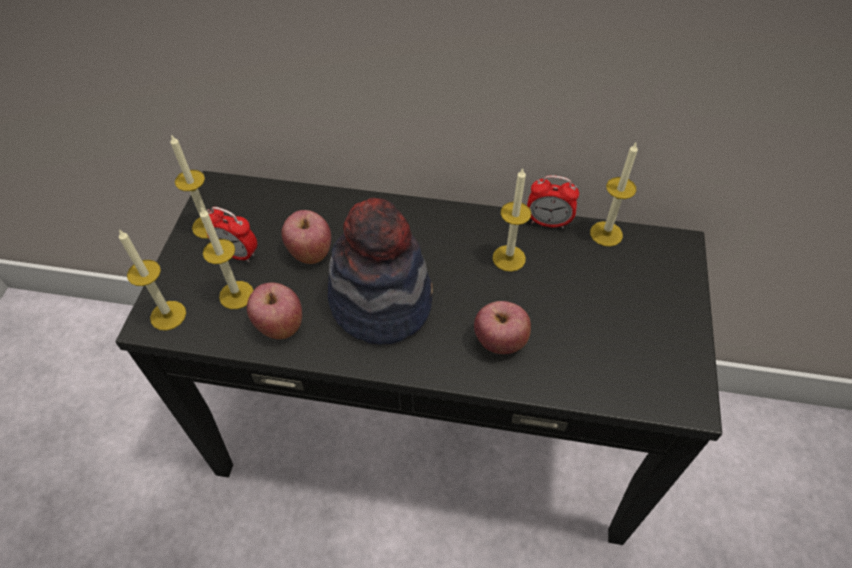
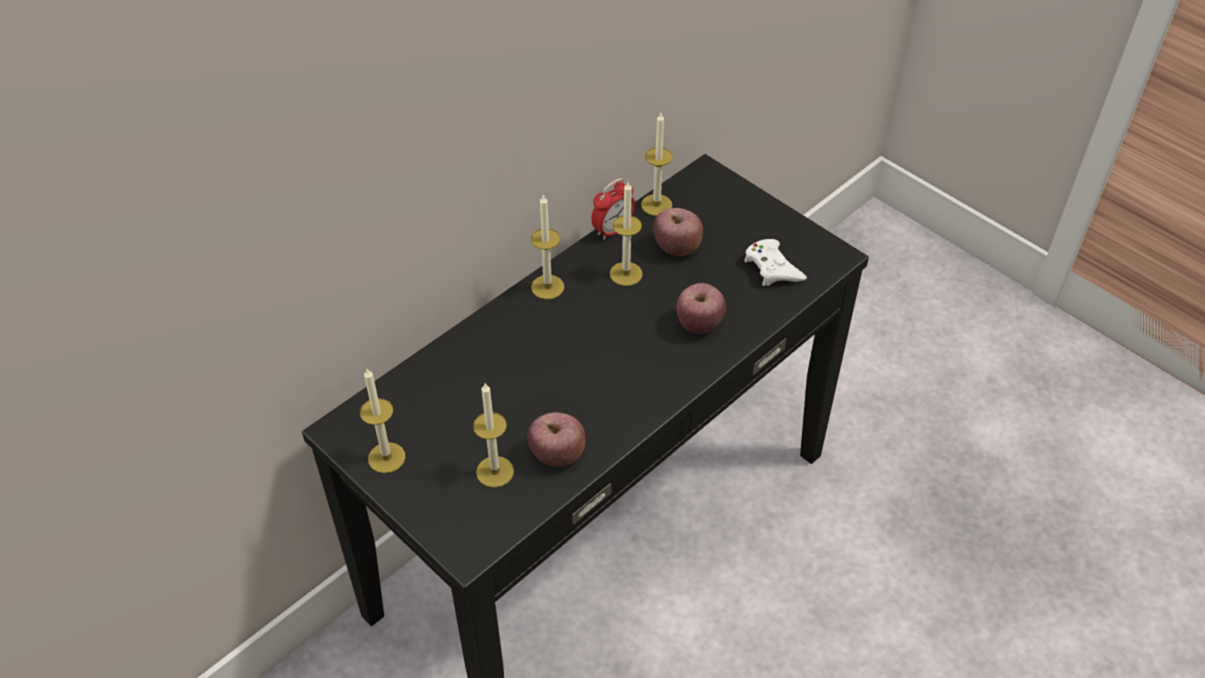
camera: 55 degrees left, 5 degrees down
candle [119,229,186,330] -> candle moved to [531,194,564,299]
alarm clock [207,207,257,263] -> none
apple [281,210,331,264] -> apple moved to [653,208,703,256]
hat [328,198,433,345] -> none
none -> white game controller [744,239,807,286]

